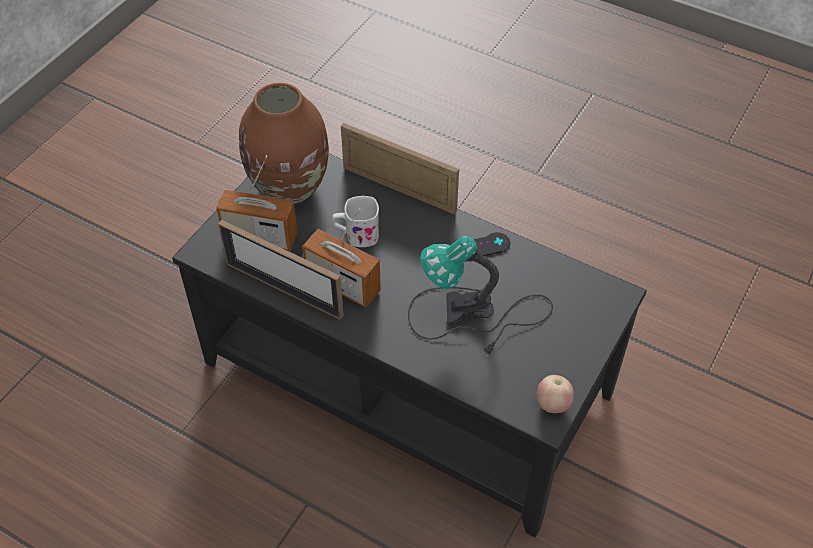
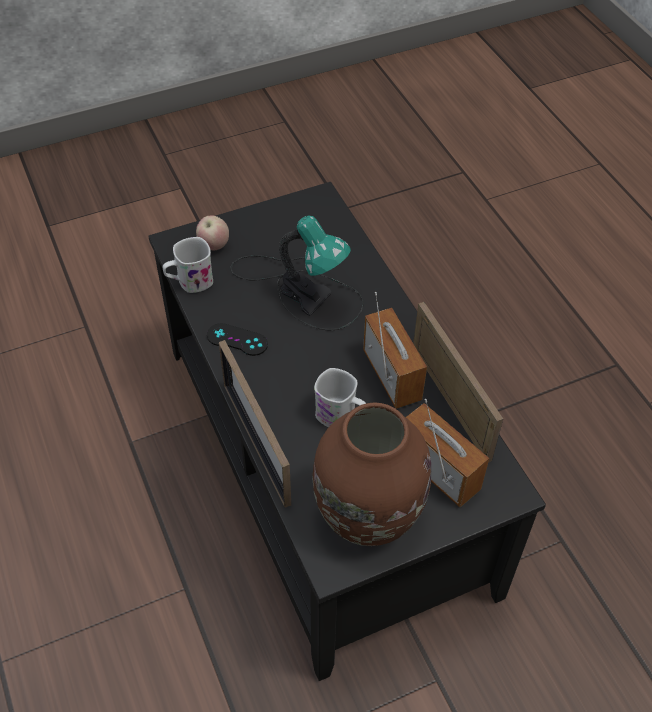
camera: 145 degrees left, 0 degrees up
apple [537,375,574,413] -> apple moved to [196,215,229,250]
none -> white mug [163,237,213,293]

